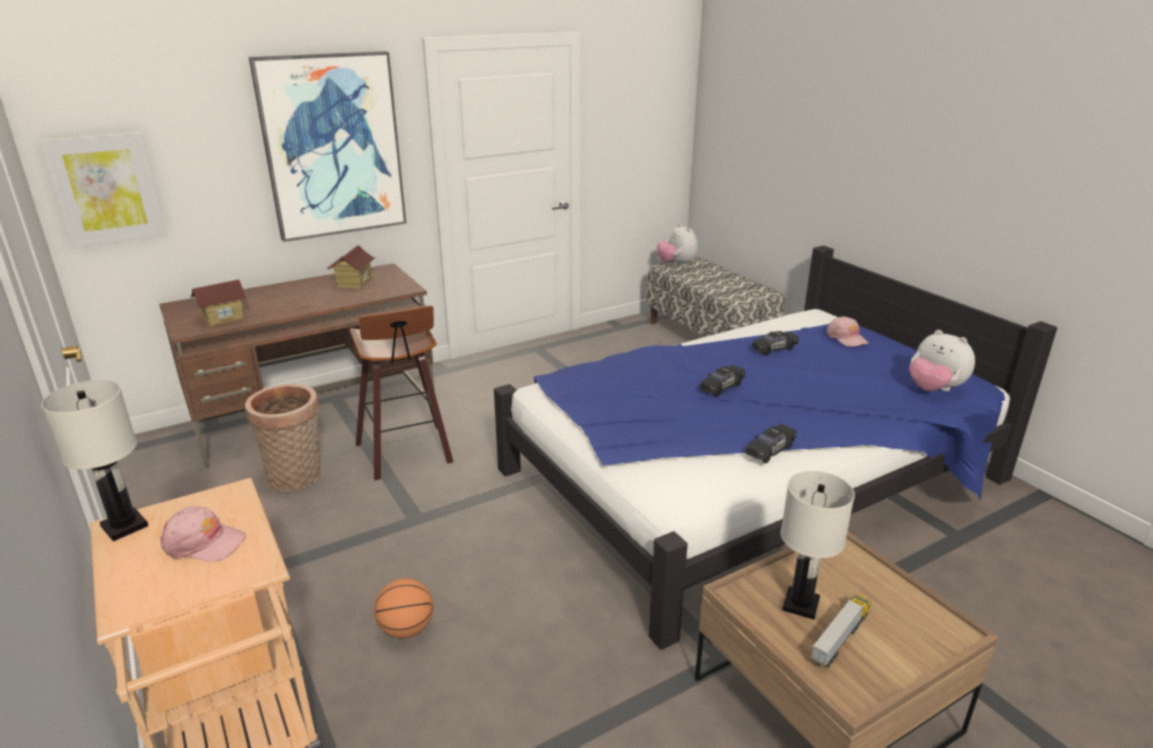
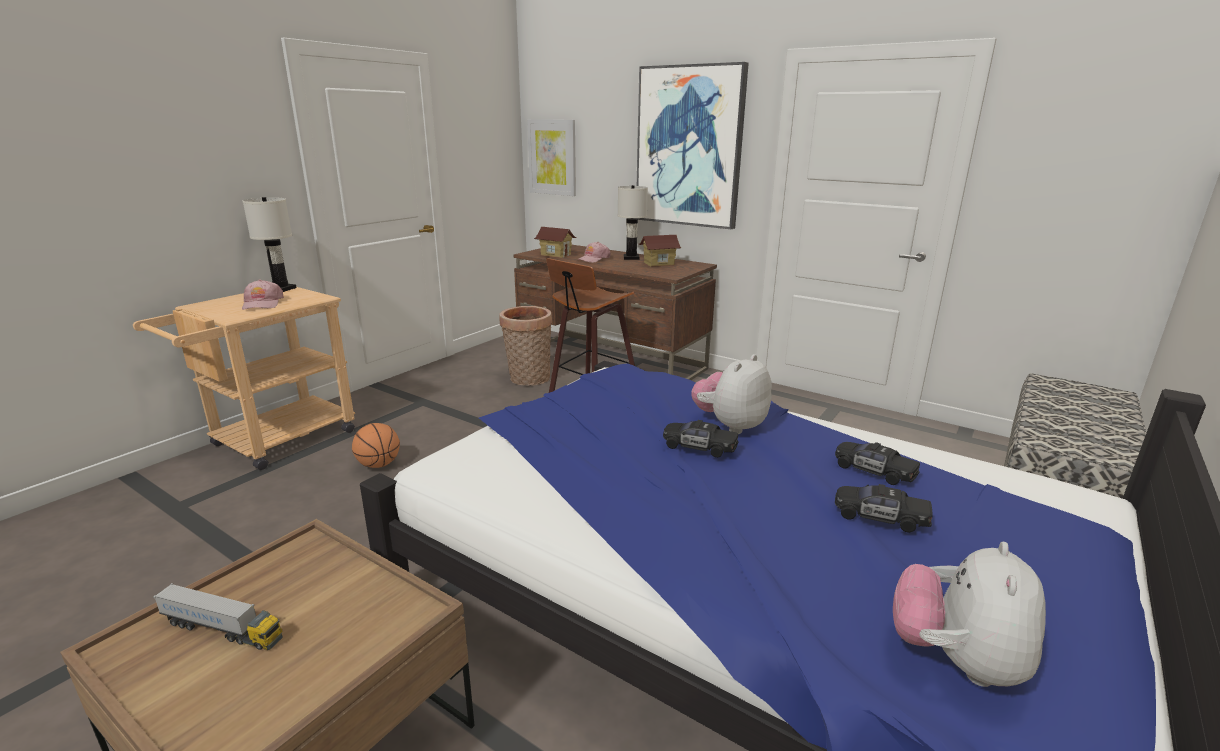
camera: 65 degrees right, 5 degrees down
plush toy [657,224,698,266] -> plush toy moved to [692,354,772,434]
black toy car [746,424,797,463] -> black toy car moved to [835,484,933,532]
white table lamp [780,471,855,620] -> white table lamp moved to [617,185,648,260]
pink cap [826,316,869,347] -> pink cap moved to [577,242,611,263]

